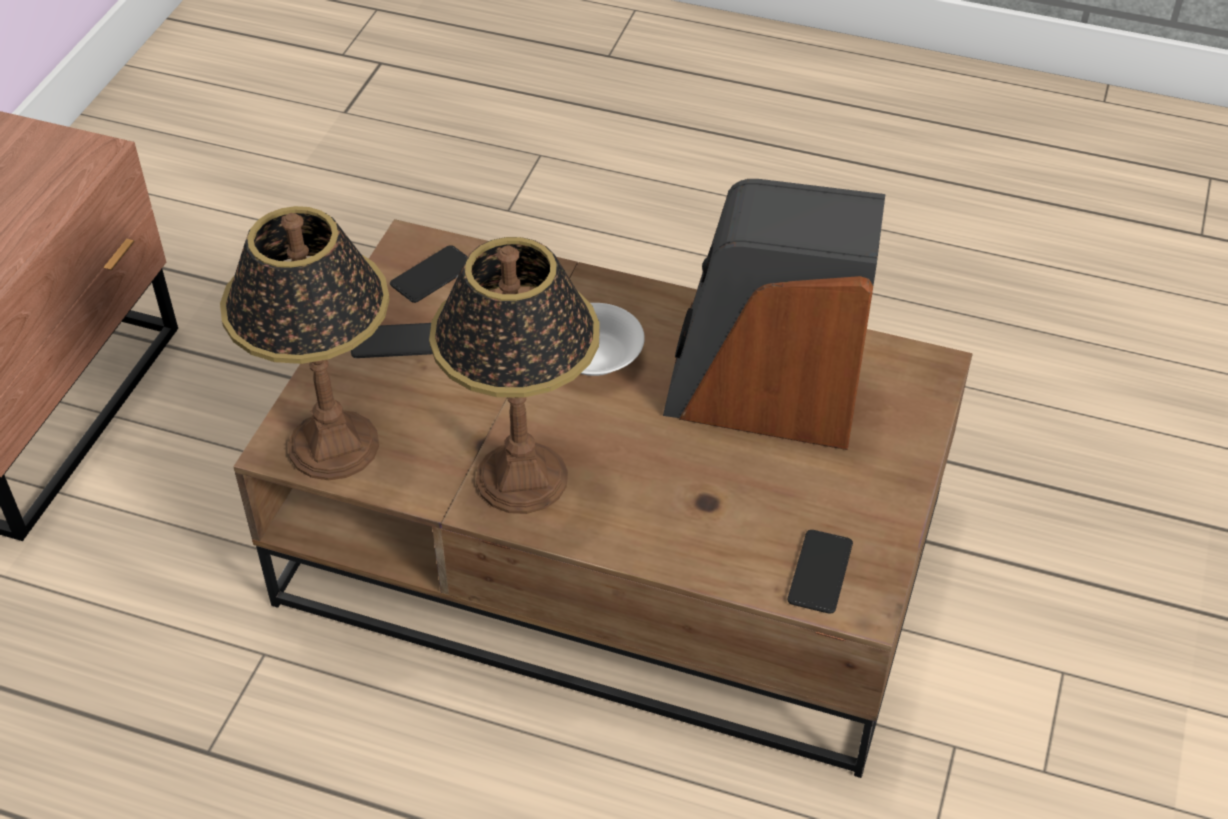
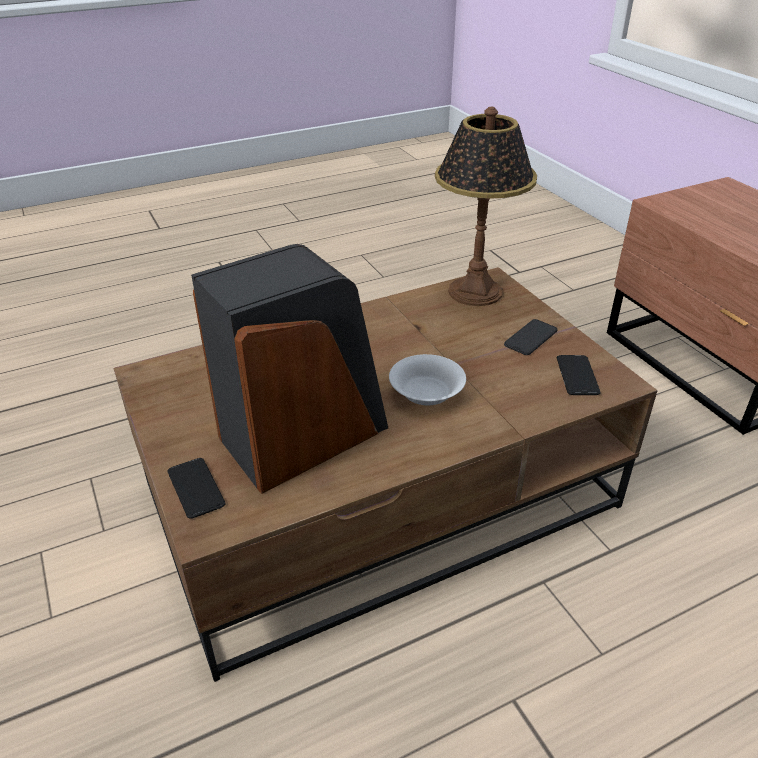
camera: 135 degrees right, 10 degrees down
table lamp [429,237,600,514] -> none
phone [787,530,853,614] -> phone moved to [167,458,226,519]

